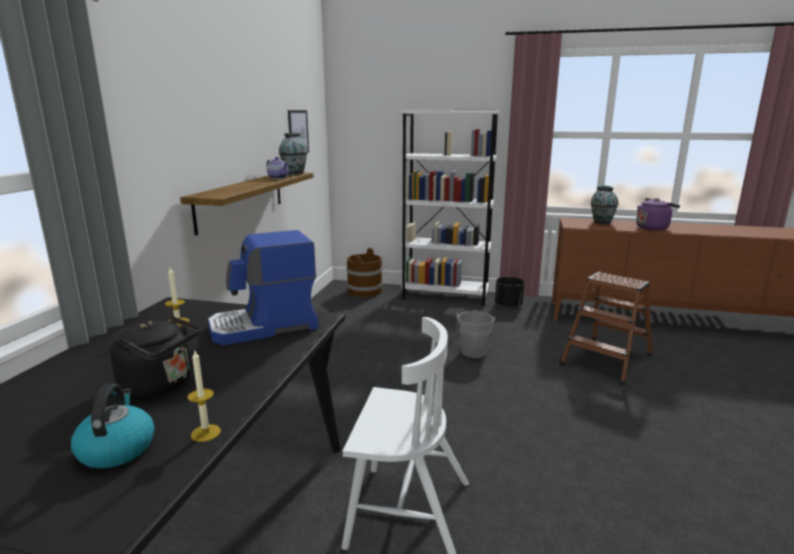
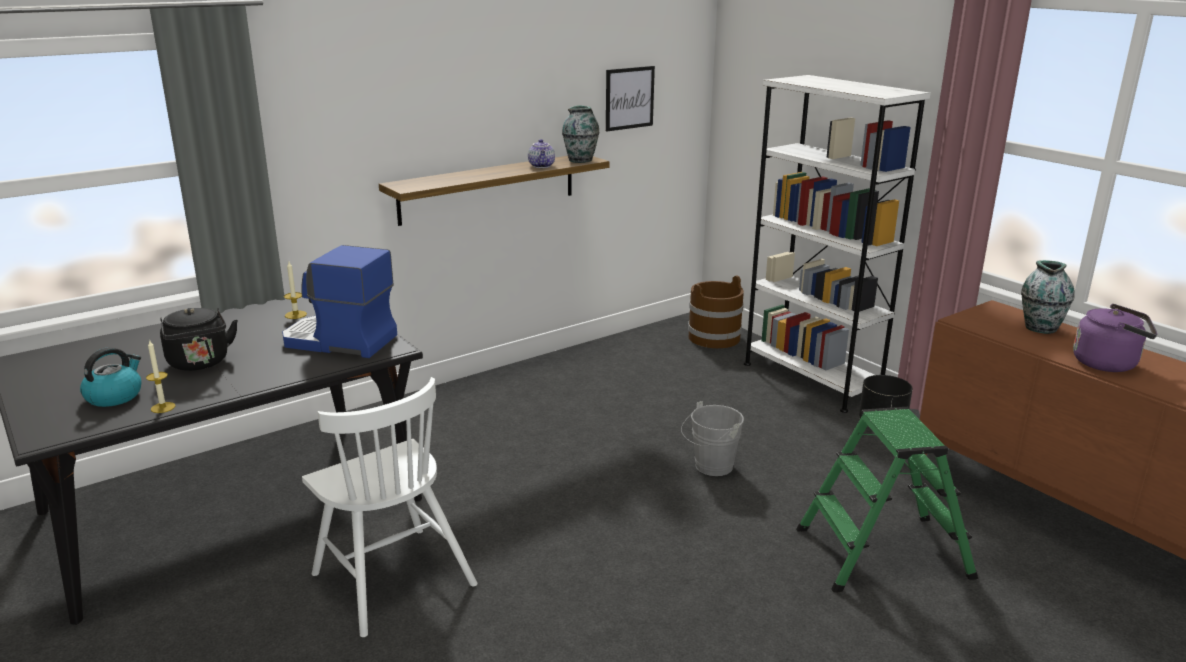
camera: 40 degrees right, 5 degrees up
brown step ladder [559,272,653,387] -> green step ladder [796,407,978,593]

